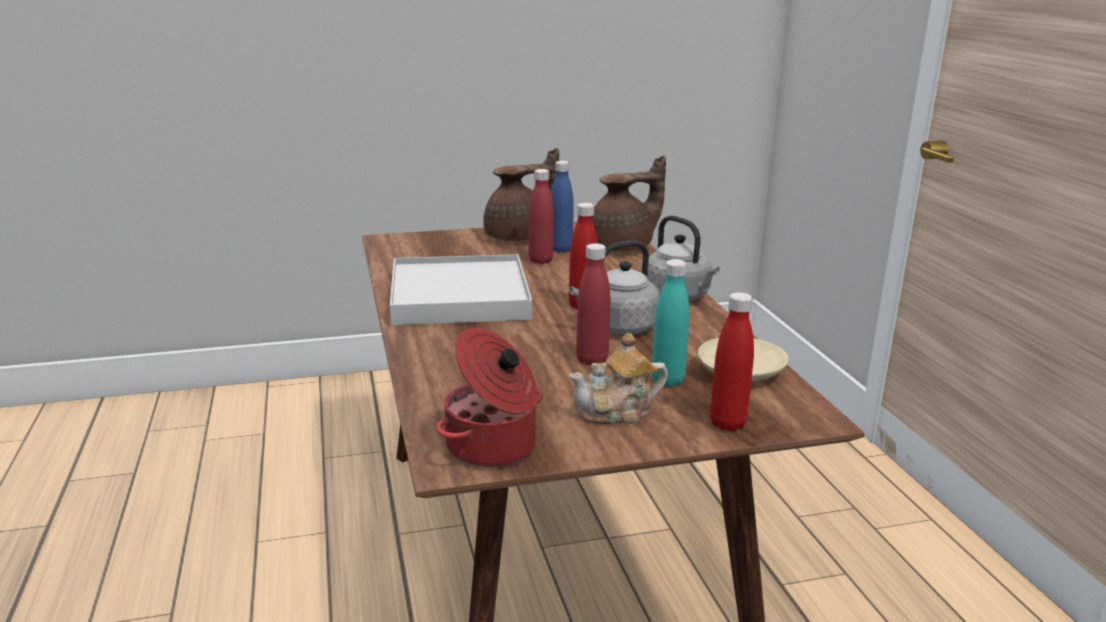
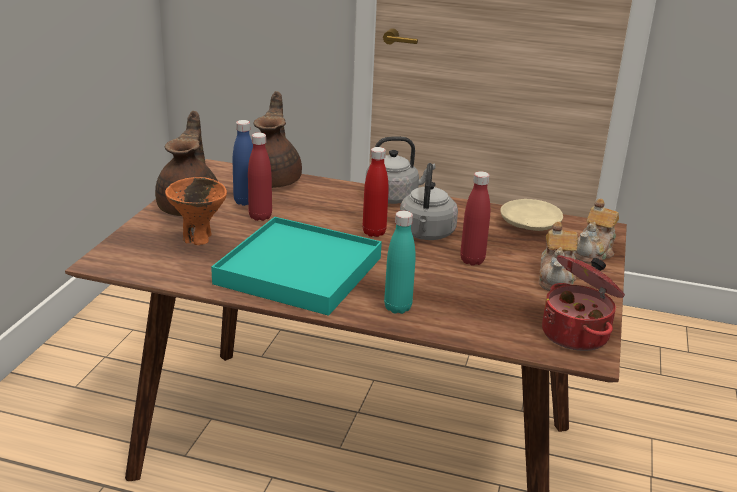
camera: 60 degrees left, 5 degrees up
white tray [390,254,532,325] -> turquoise tray [211,217,382,316]
turquoise bottle [652,259,689,387] -> turquoise bottle moved to [384,211,416,314]
red bottle [710,292,754,431] -> teapot [574,199,619,263]
none -> orange bowl [165,177,227,245]

